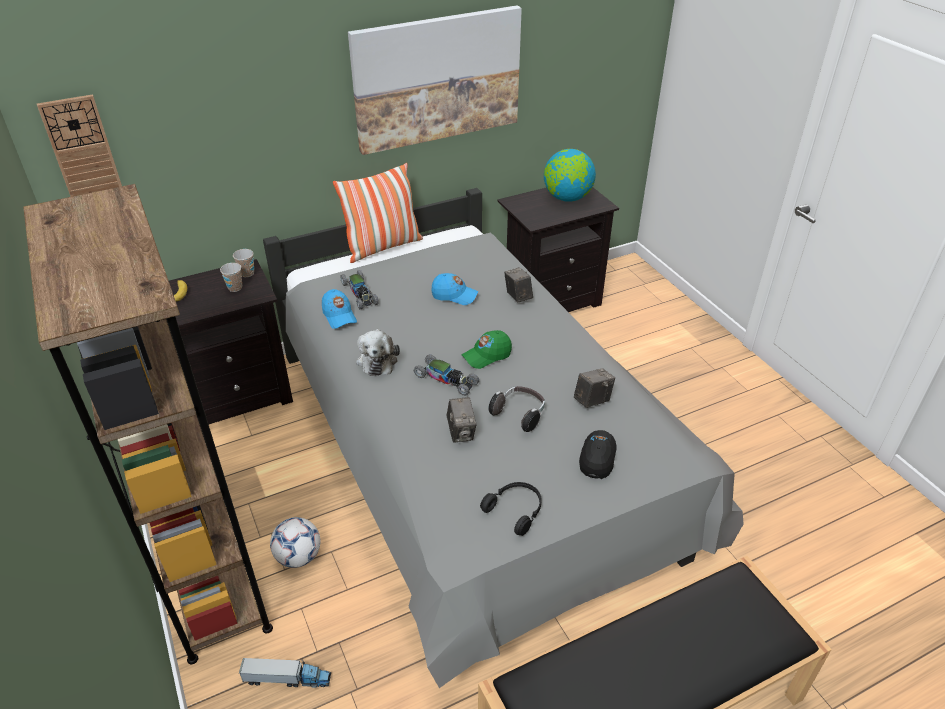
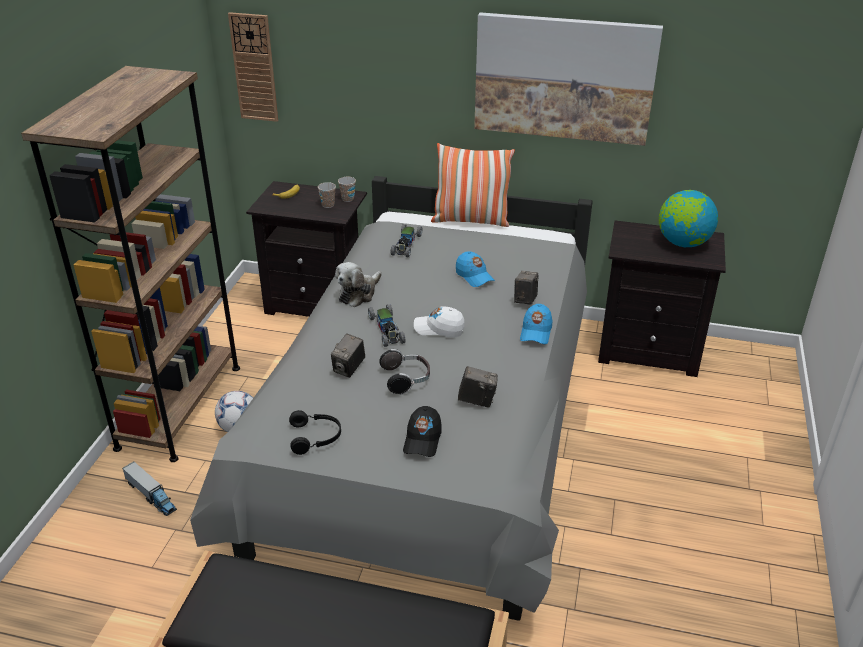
camera: 40 degrees right, 5 degrees down
blue cap [322,289,357,329] -> blue cap moved to [520,304,552,344]
green cap [461,330,512,369] -> white cap [414,307,465,338]
black cap [579,430,617,479] -> black cap turned 135 degrees clockwise [403,406,442,457]

